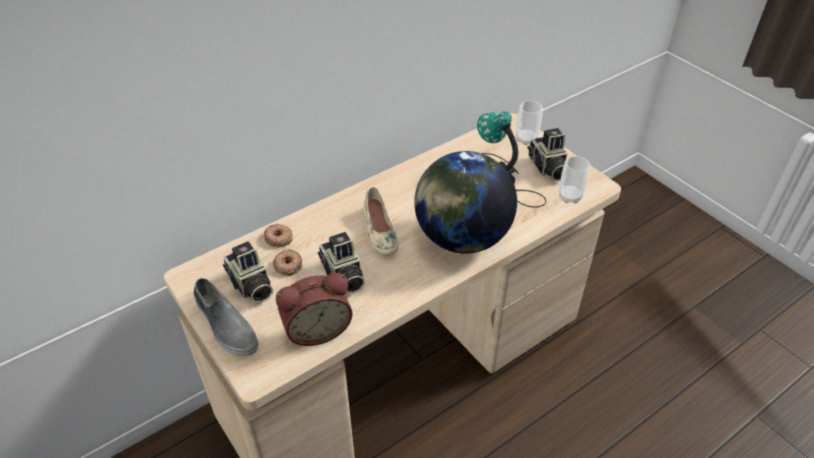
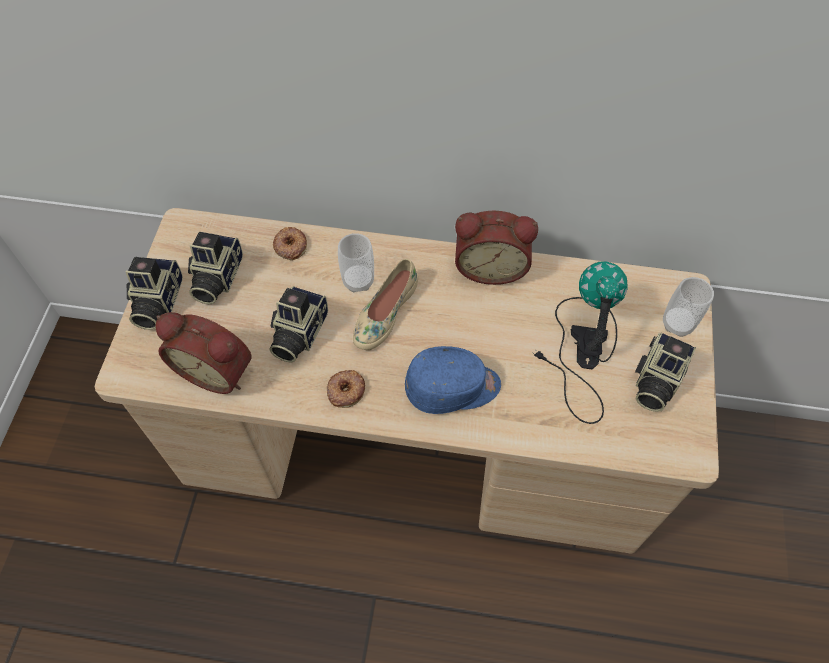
camera: 45 degrees right, 15 degrees up
grey shoe [193,278,259,356] -> camera [126,257,183,330]
donut [273,249,302,276] -> donut moved to [327,370,365,408]
globe [414,151,517,254] -> blue cap [405,346,501,414]
cup [559,156,590,204] -> cup moved to [338,233,374,292]
none -> alarm clock [455,211,538,285]

